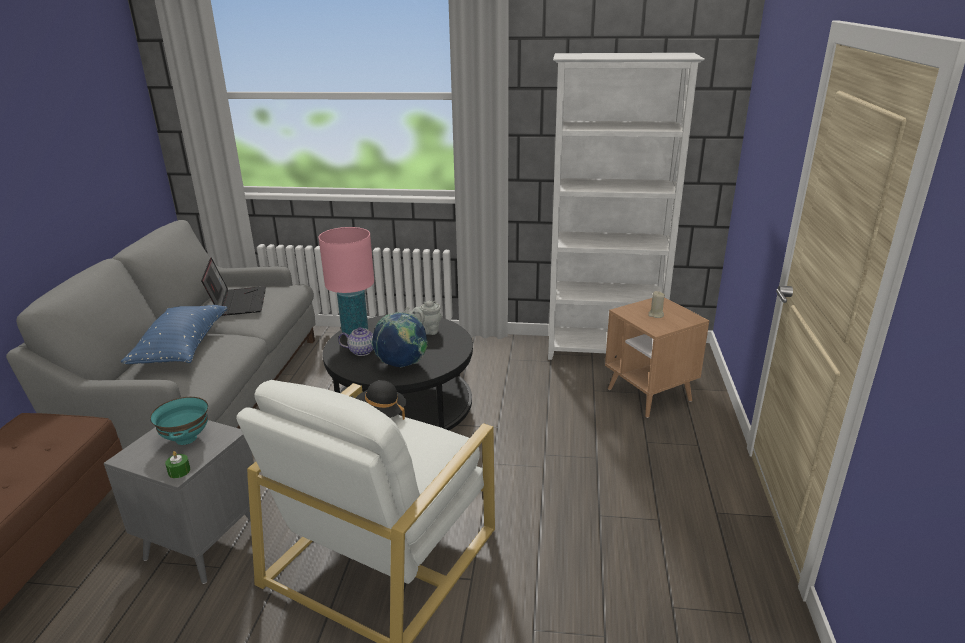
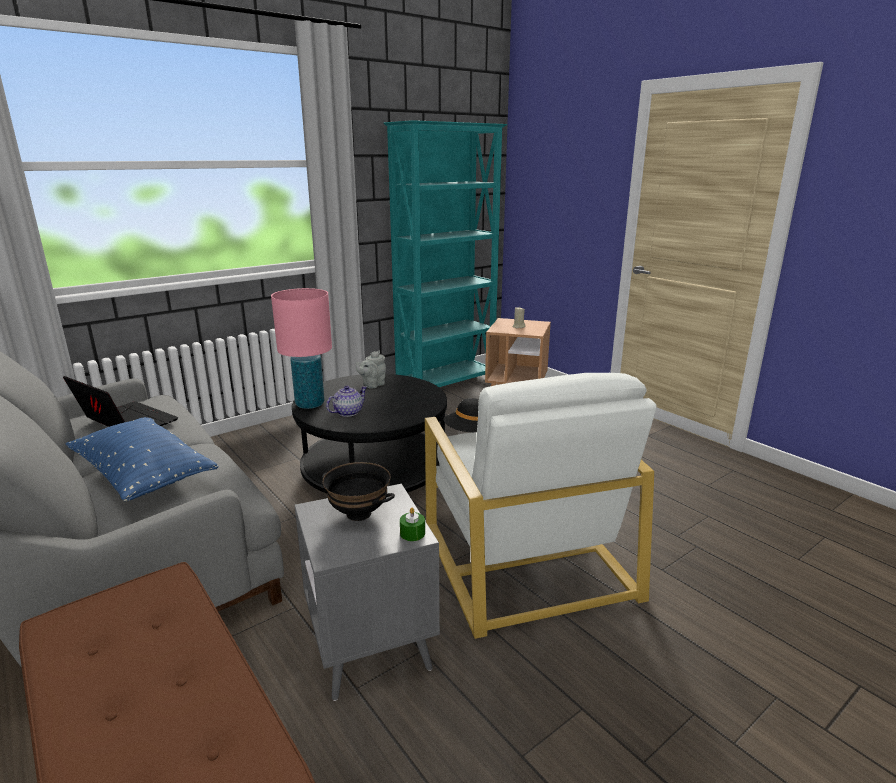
camera: 45 degrees left, 5 degrees down
turquoise bowl [150,397,208,445] -> black bowl [322,462,395,521]
globe [371,312,428,368] -> none
white bookcase [548,53,705,360] -> turquoise bookcase [384,120,507,387]

